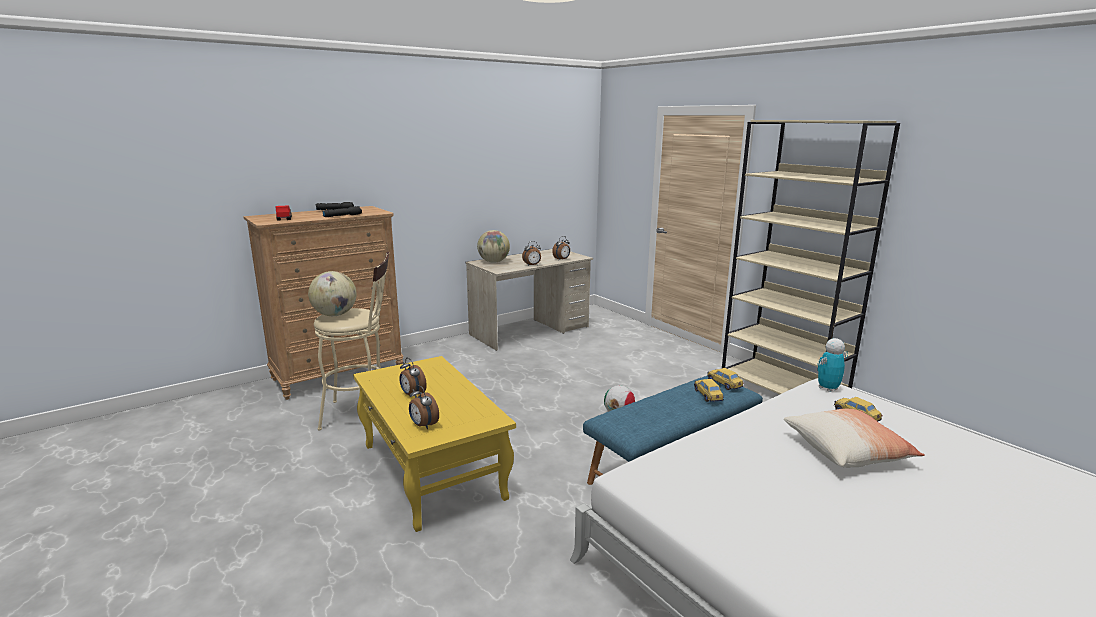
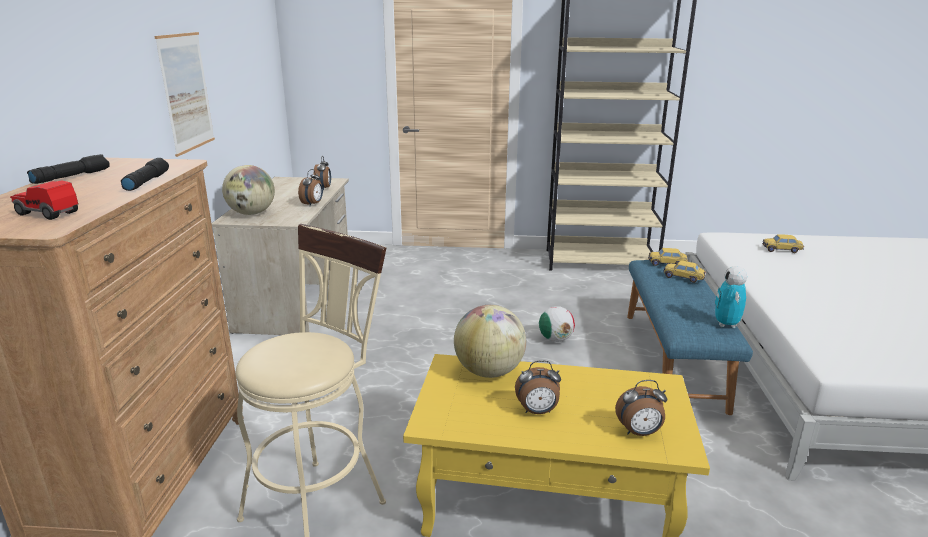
camera: 50 degrees left, 5 degrees up
globe [308,271,357,316] -> globe moved to [454,305,526,378]
pillow [784,409,925,468] -> none
toy robot [817,338,848,392] -> toy robot moved to [715,266,747,328]
none -> picture [154,32,215,157]

